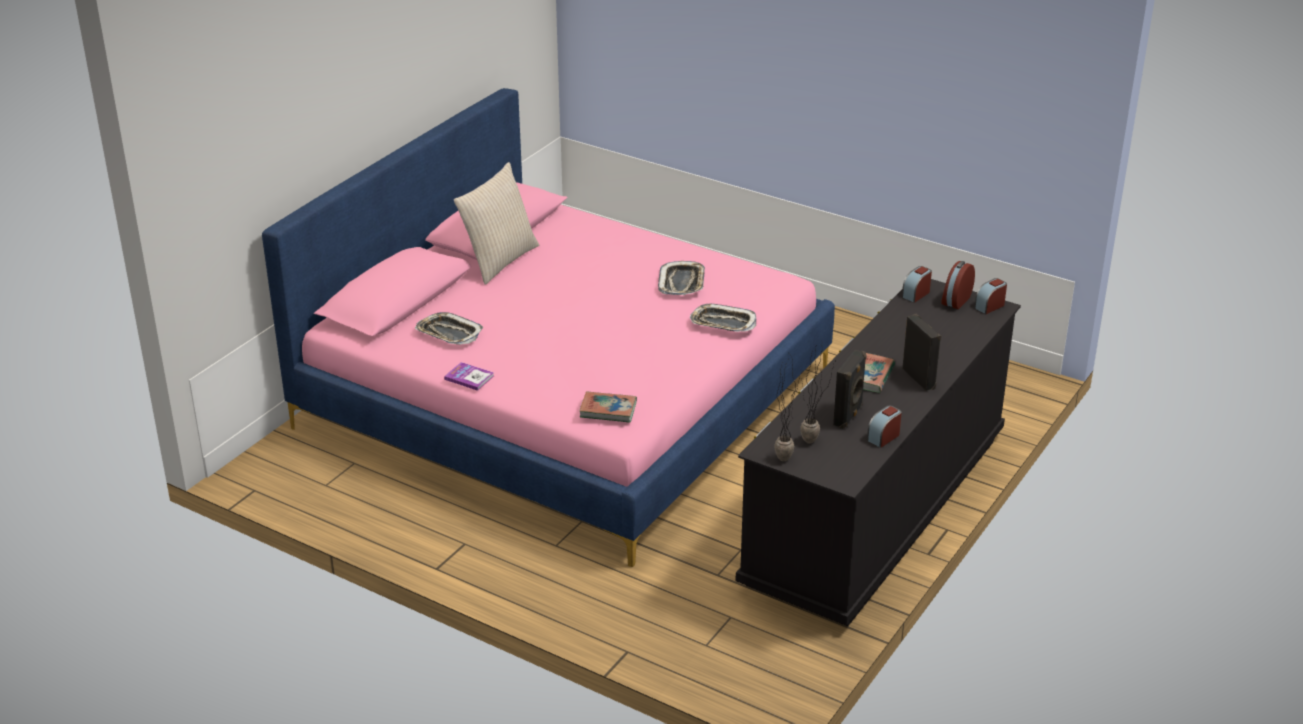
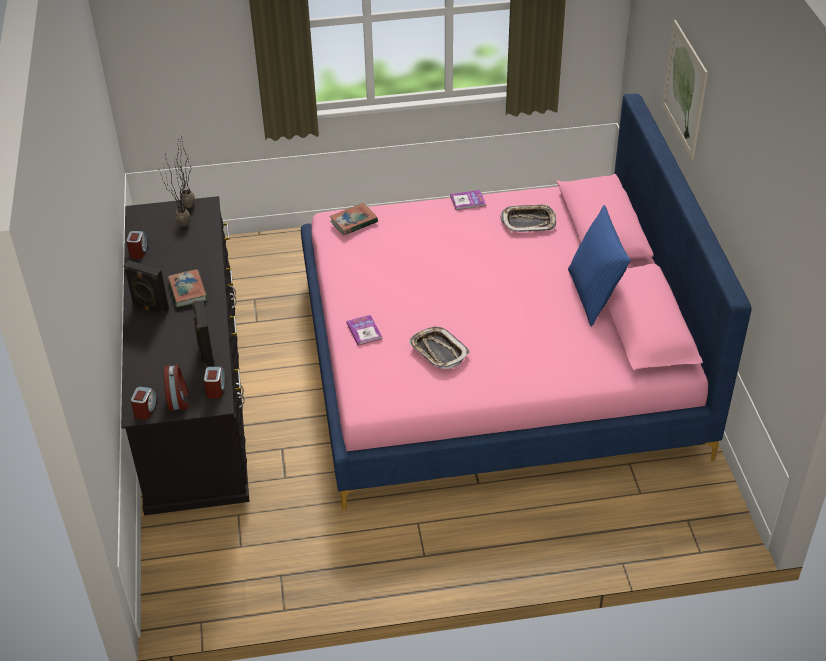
camera: 140 degrees right, 10 degrees up
beige pillow [454,162,539,285] -> blue pillow [568,205,631,327]
tray [690,304,756,332] -> book [347,315,382,346]
black speaker [833,350,867,429] -> black speaker moved to [192,300,214,368]
none -> picture [662,20,708,160]

